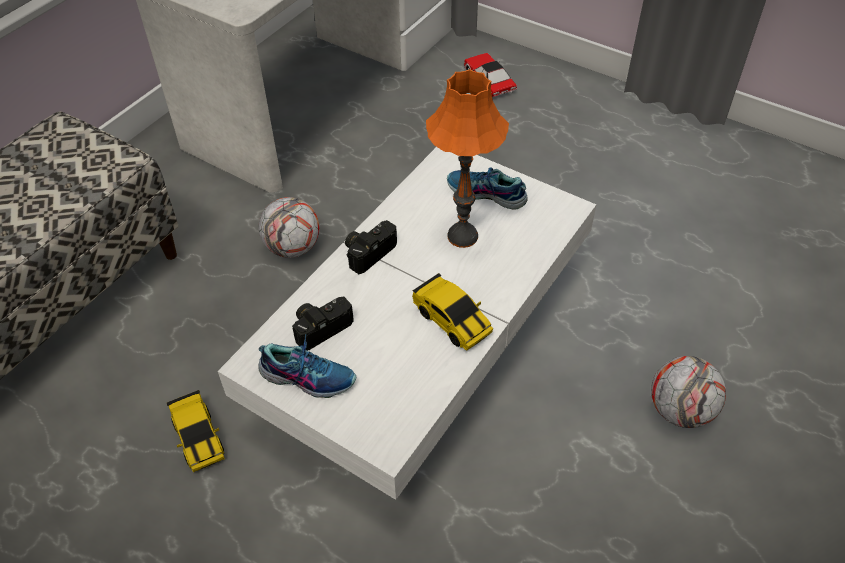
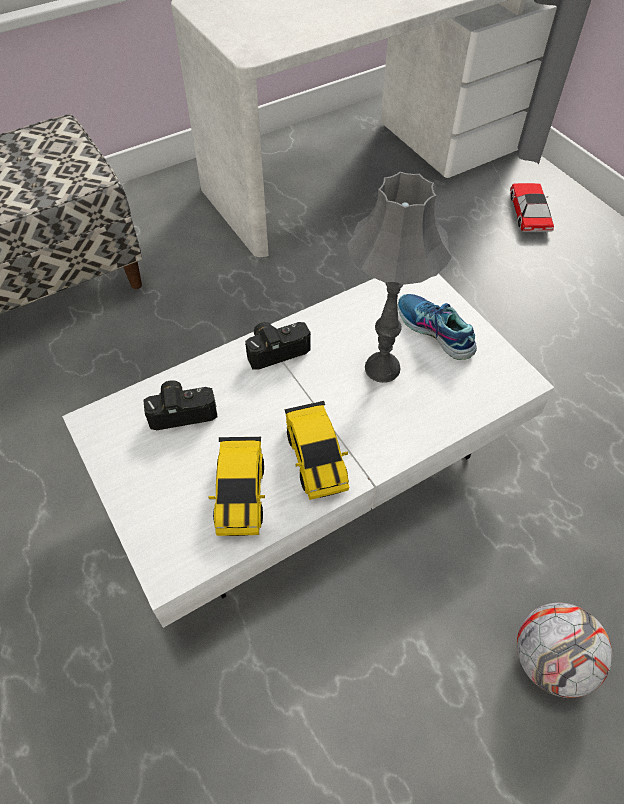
camera: 25 degrees right, 5 degrees up
toy car [167,390,225,472] -> toy car moved to [208,437,265,536]
shoe [258,334,356,398] -> none
football [259,197,320,258] -> none
orange table lamp [426,69,509,248] -> grey table lamp [347,172,452,383]

